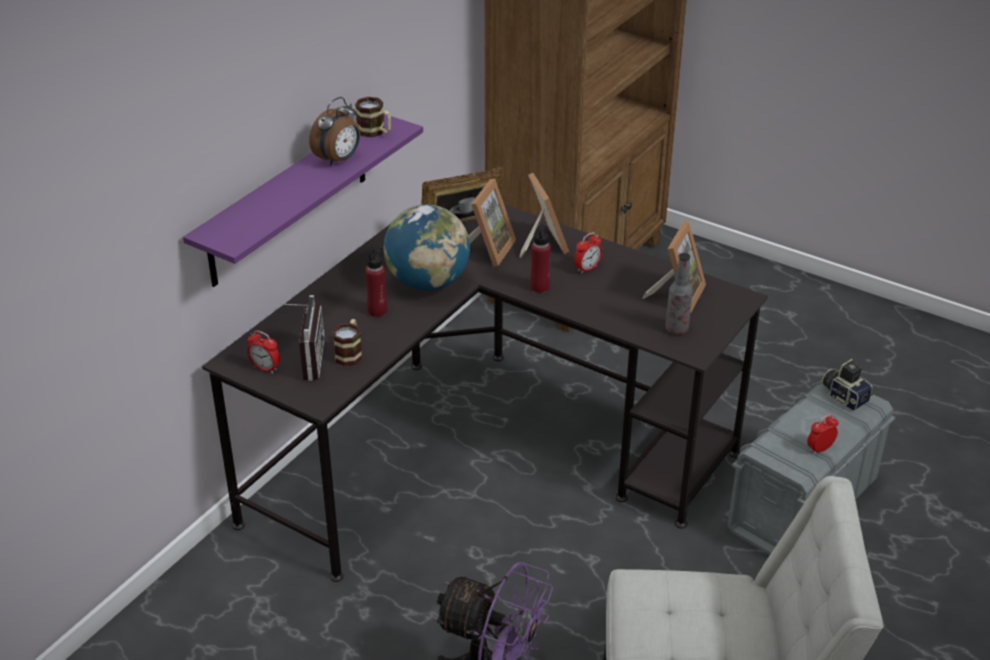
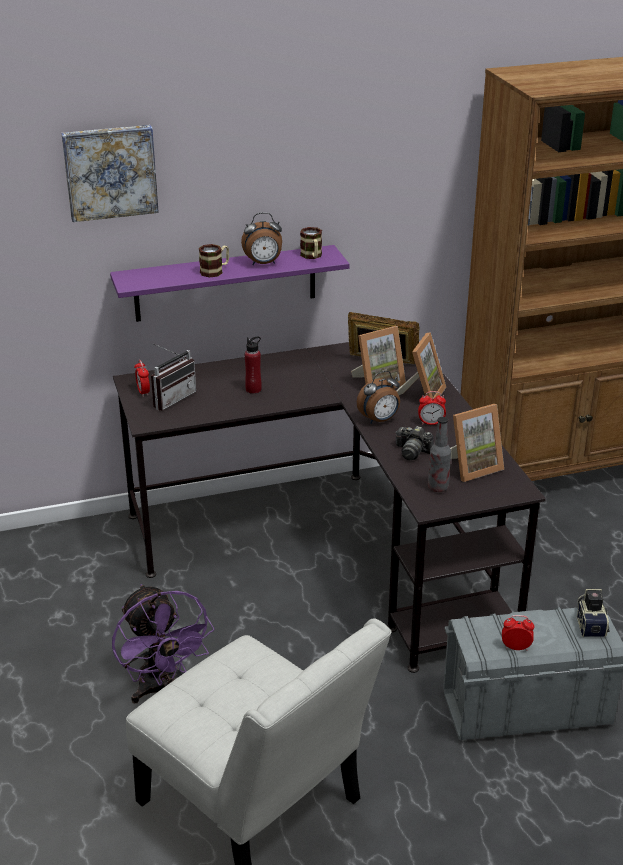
camera: 40 degrees right, 5 degrees down
mug [332,319,362,367] -> mug moved to [199,244,229,278]
globe [383,204,470,291] -> none
red bottle [530,223,551,293] -> alarm clock [357,371,400,424]
none -> picture [61,125,159,222]
none -> camera [396,426,434,460]

